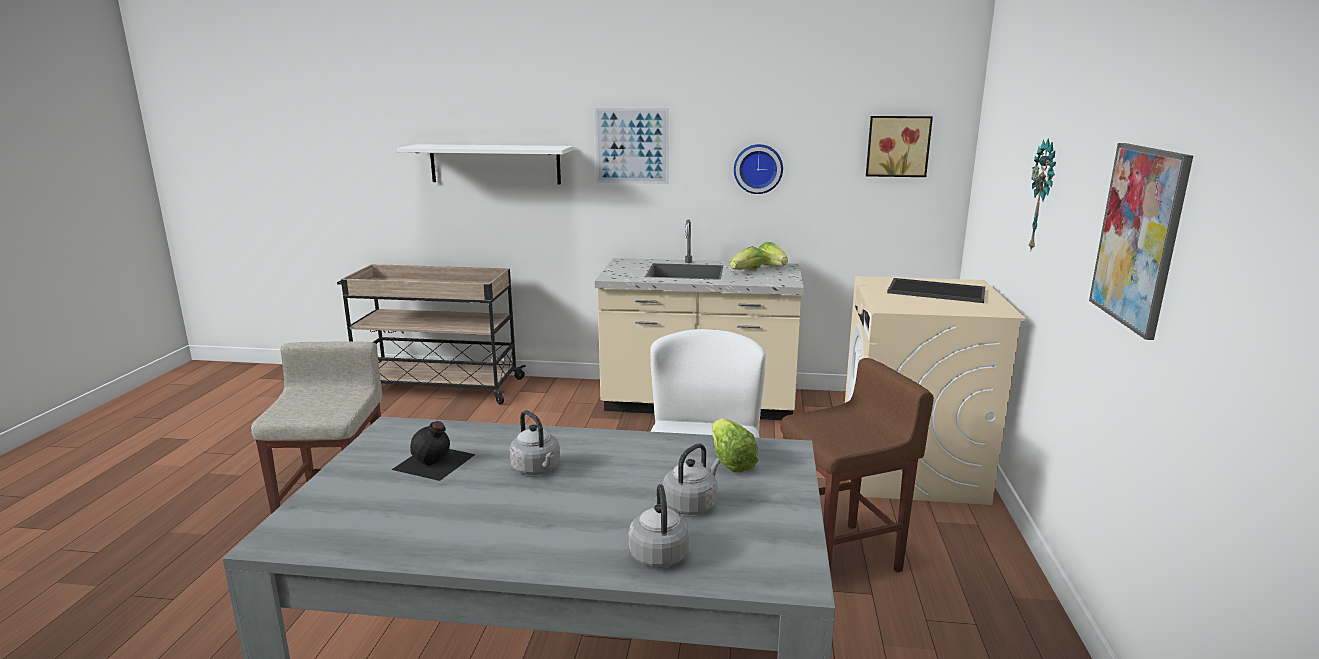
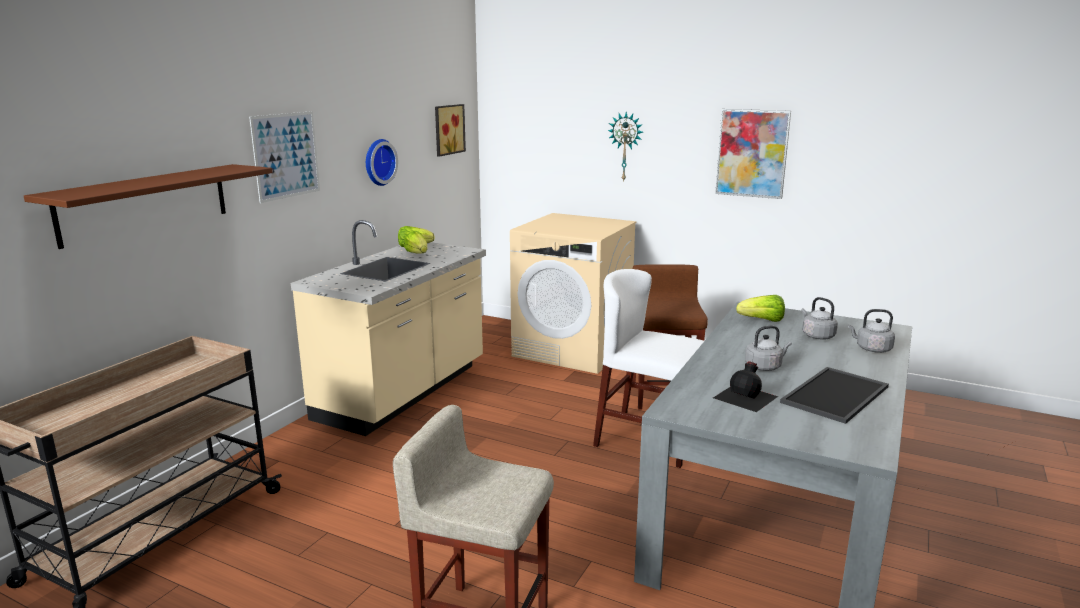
camera: 70 degrees left, 0 degrees up
white shelf [397,144,573,184] -> brown shelf [24,164,273,249]
tray [887,278,985,303] -> tray moved to [780,367,889,424]

